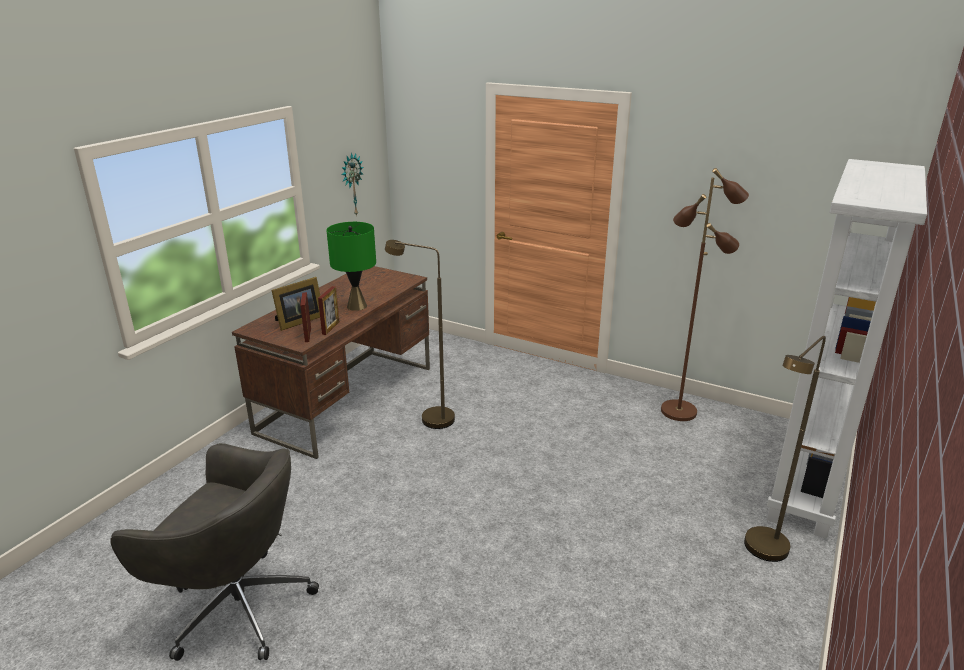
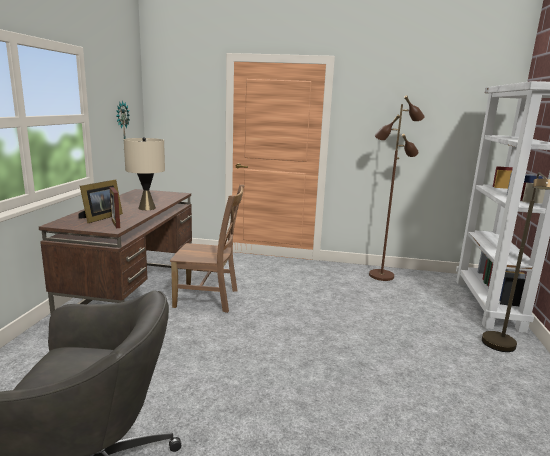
camera: 20 degrees left, 10 degrees down
picture frame [318,286,339,335] -> none
green table lamp [326,222,376,311] -> beige table lamp [124,137,165,210]
brown floor lamp [385,240,455,429] -> brown chair [170,185,245,313]

